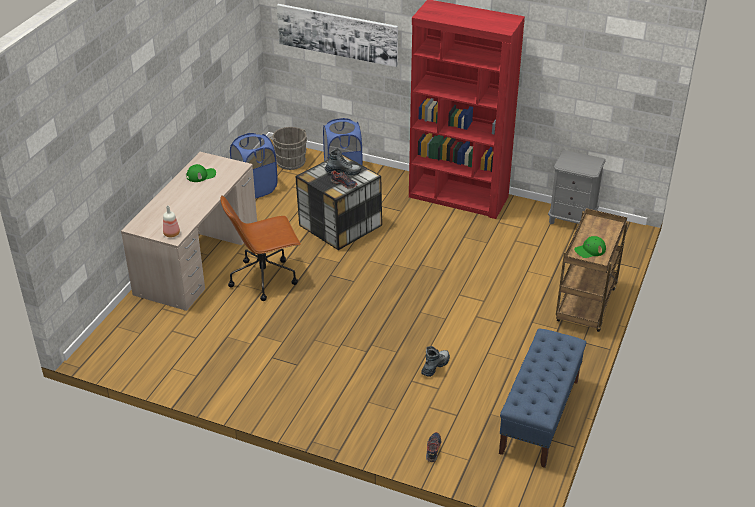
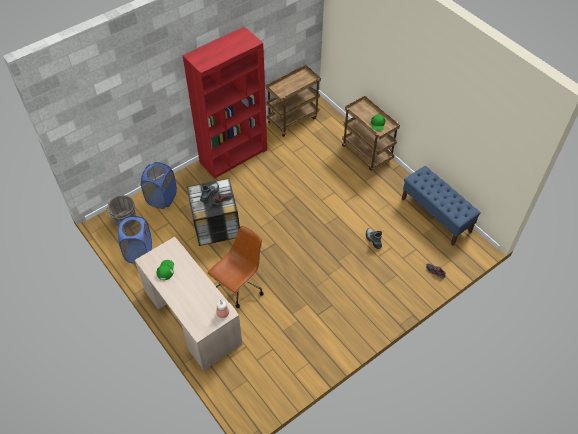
camera: 60 degrees left, 15 degrees up
brown office chair [220,195,301,301] -> brown office chair turned 150 degrees counterclockwise [207,226,264,308]
picture [277,4,398,67] -> none
grey nightstand [548,150,606,224] -> brown cart [266,65,321,137]

